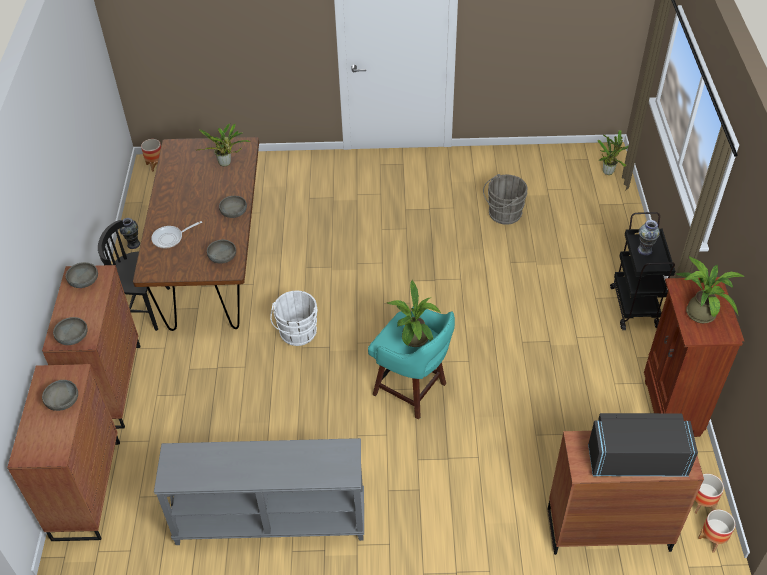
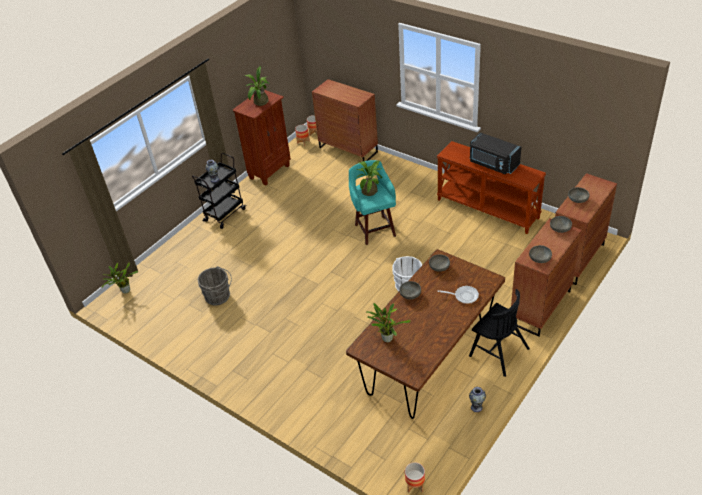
camera: 140 degrees left, 5 degrees down
grey console table [154,438,364,545] -> brown console table [437,141,546,234]
black microwave [588,413,698,477] -> black microwave moved to [470,132,521,174]

